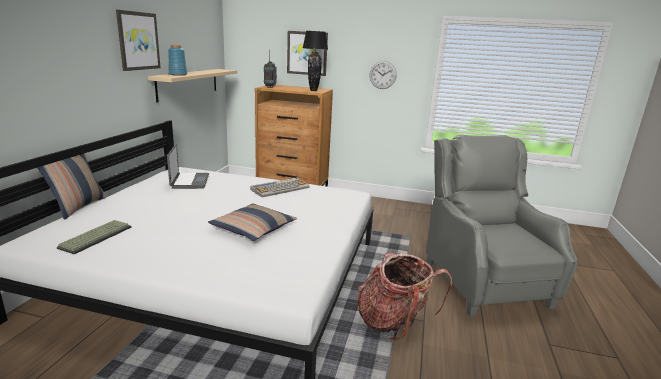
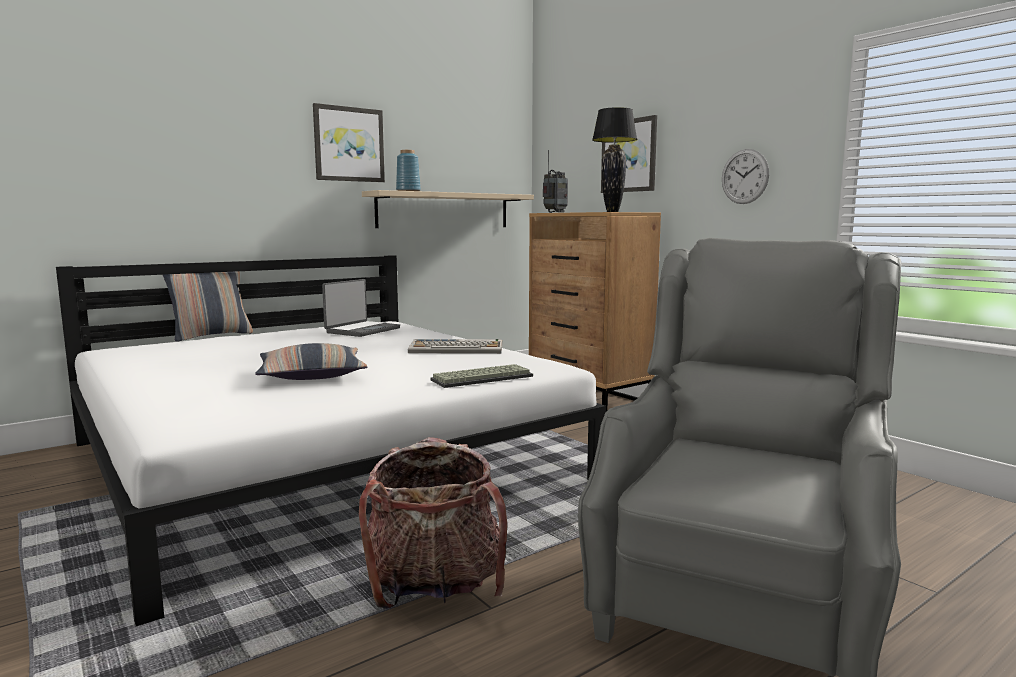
camera: 40 degrees right, 10 degrees down
keyboard [57,220,132,254] -> keyboard moved to [431,364,533,388]

